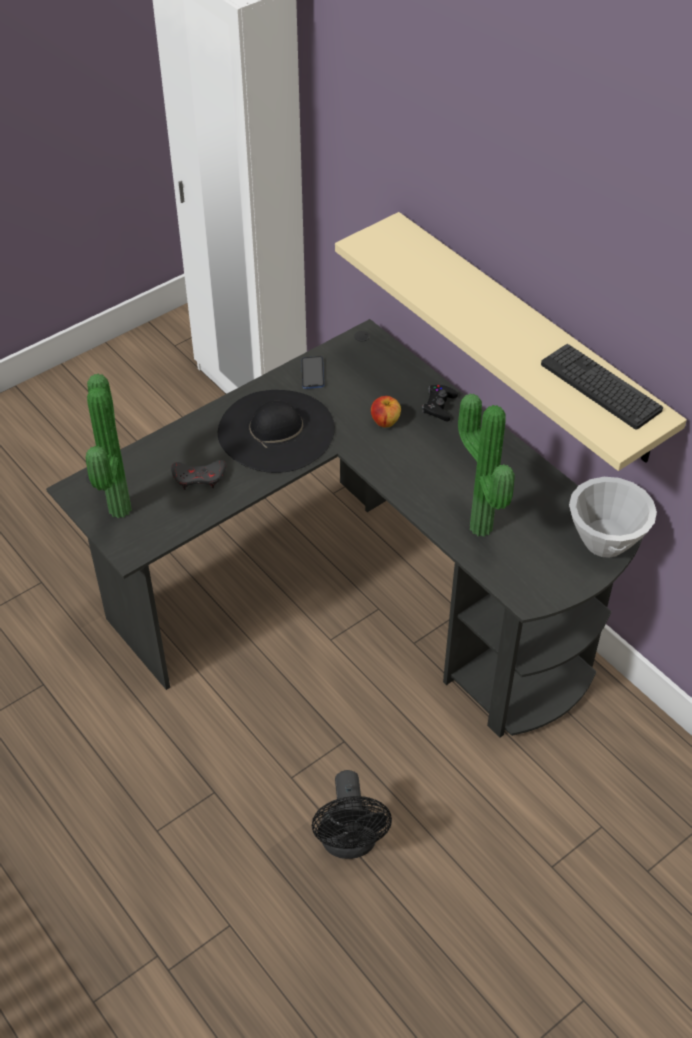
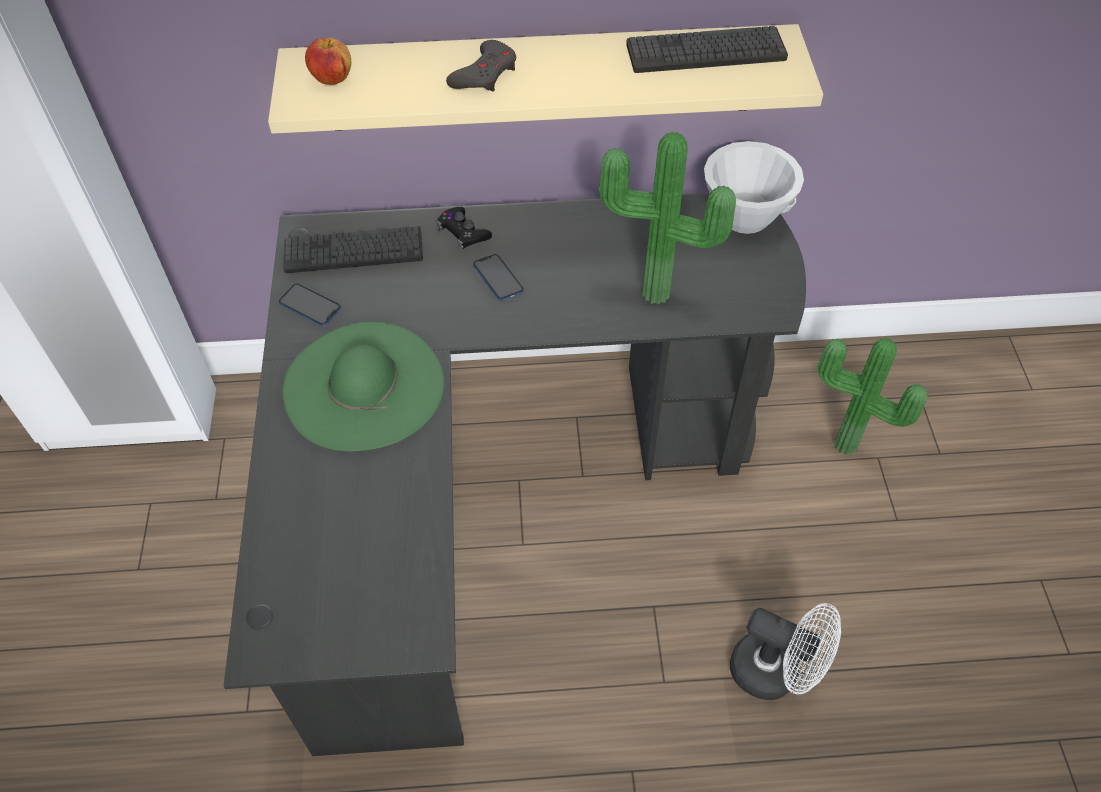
camera: 55 degrees left, 5 degrees up
potted plant [86,374,132,518] -> potted plant moved to [818,338,928,455]
grey game controller [171,460,226,490] -> grey game controller moved to [446,40,516,92]
black hat [218,390,335,473] -> green hat [283,322,444,451]
black fan [312,770,392,859] -> white fan [730,603,841,700]
apple [371,396,401,428] -> apple moved to [305,38,351,85]
none -> keyboard [283,226,423,273]
none -> phone [473,254,524,301]

